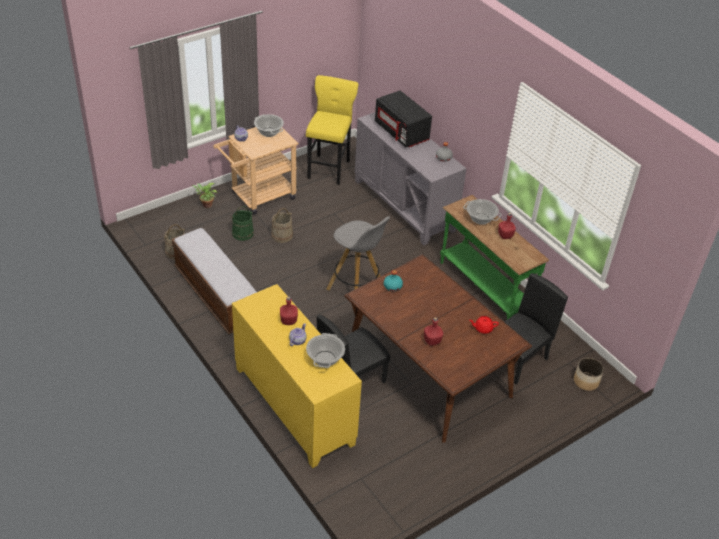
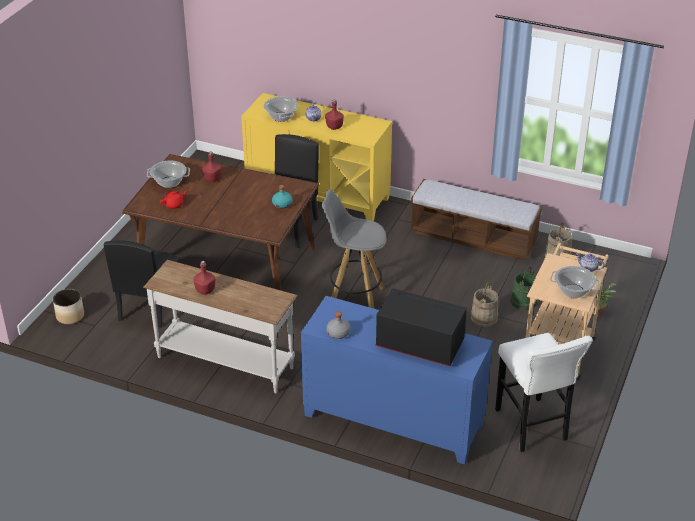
camera: 150 degrees right, 5 degrees down
yellow stool [306,75,359,185] -> white stool [495,333,593,452]
grey cabinet [355,112,467,245] -> blue cabinet [301,296,493,465]
green console table [440,195,549,319] -> white console table [143,260,298,393]
cooking pot [463,199,502,225] -> cooking pot moved to [147,161,190,188]

